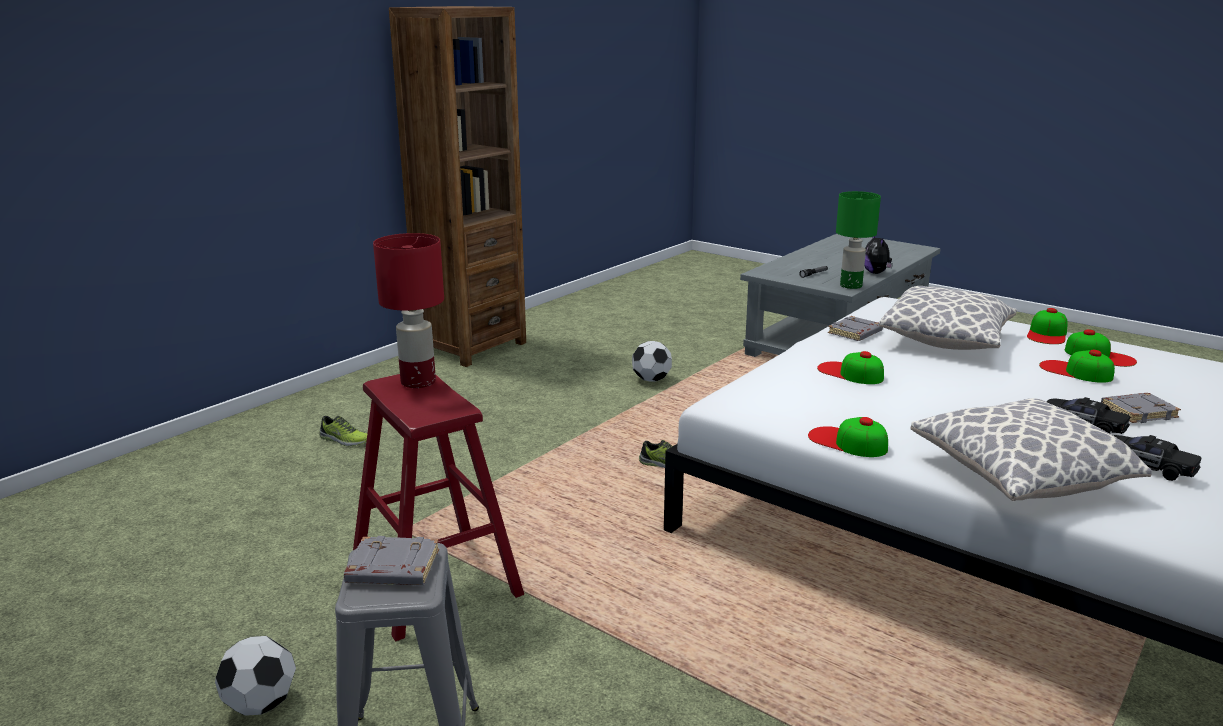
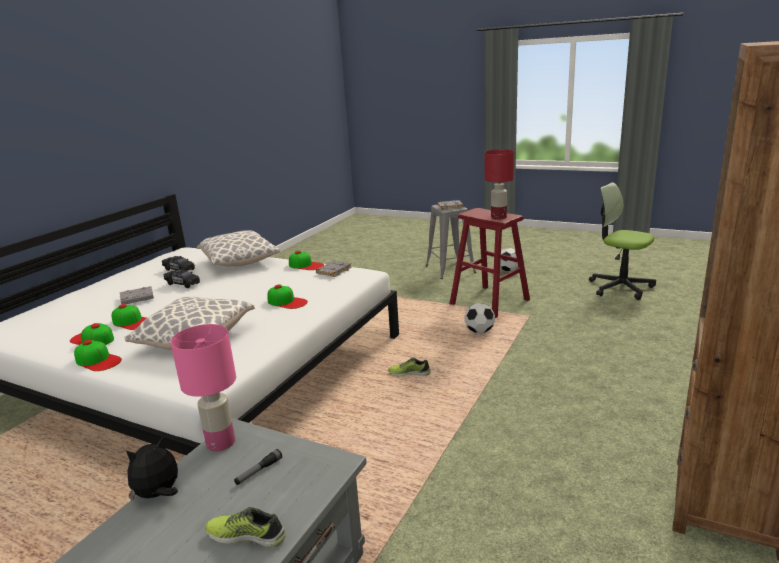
camera: 170 degrees right, 0 degrees up
shoe [319,416,367,446] -> shoe moved to [206,507,286,547]
football [632,341,672,382] -> football moved to [465,303,495,333]
grey book [828,316,883,341] -> grey book moved to [316,261,352,277]
green table lamp [836,191,881,289] -> pink table lamp [170,324,236,451]
plush toy [864,236,893,274] -> plush toy turned 105 degrees counterclockwise [126,436,178,501]
cap [1027,308,1068,344] -> cap turned 105 degrees clockwise [74,340,122,371]
none -> office chair [589,183,656,300]

